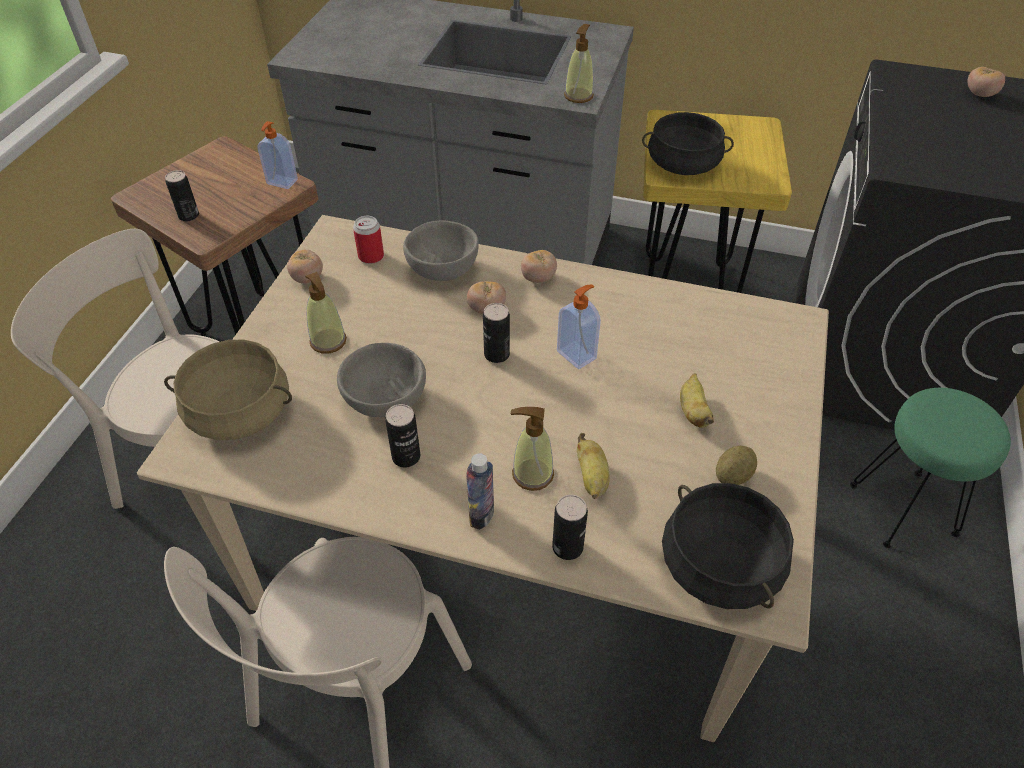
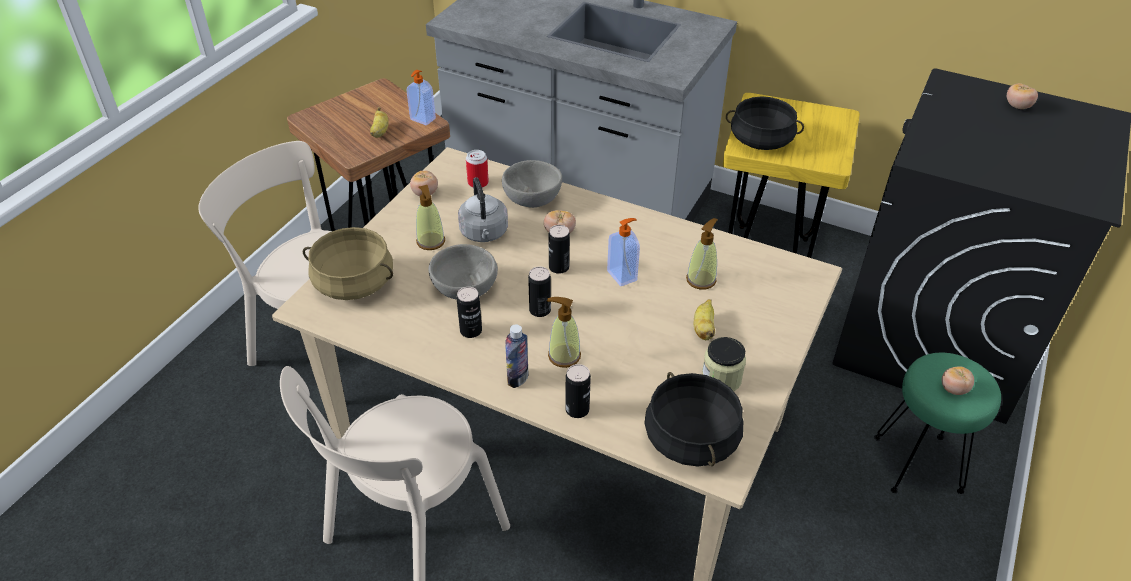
camera: 10 degrees right, 5 degrees down
can [165,170,199,221] -> can moved to [528,267,551,317]
tomato [521,250,557,283] -> tomato moved to [942,366,974,395]
soap dispenser [564,24,594,103] -> soap dispenser moved to [686,218,718,290]
banana [577,433,610,499] -> banana moved to [370,107,389,138]
potato [716,446,757,485] -> jar [702,337,746,391]
none -> grey kettle [458,177,508,242]

